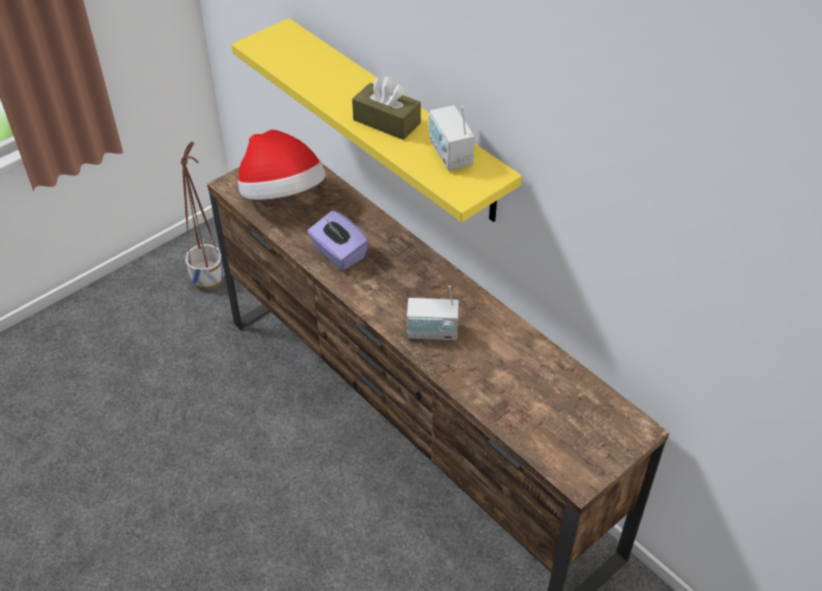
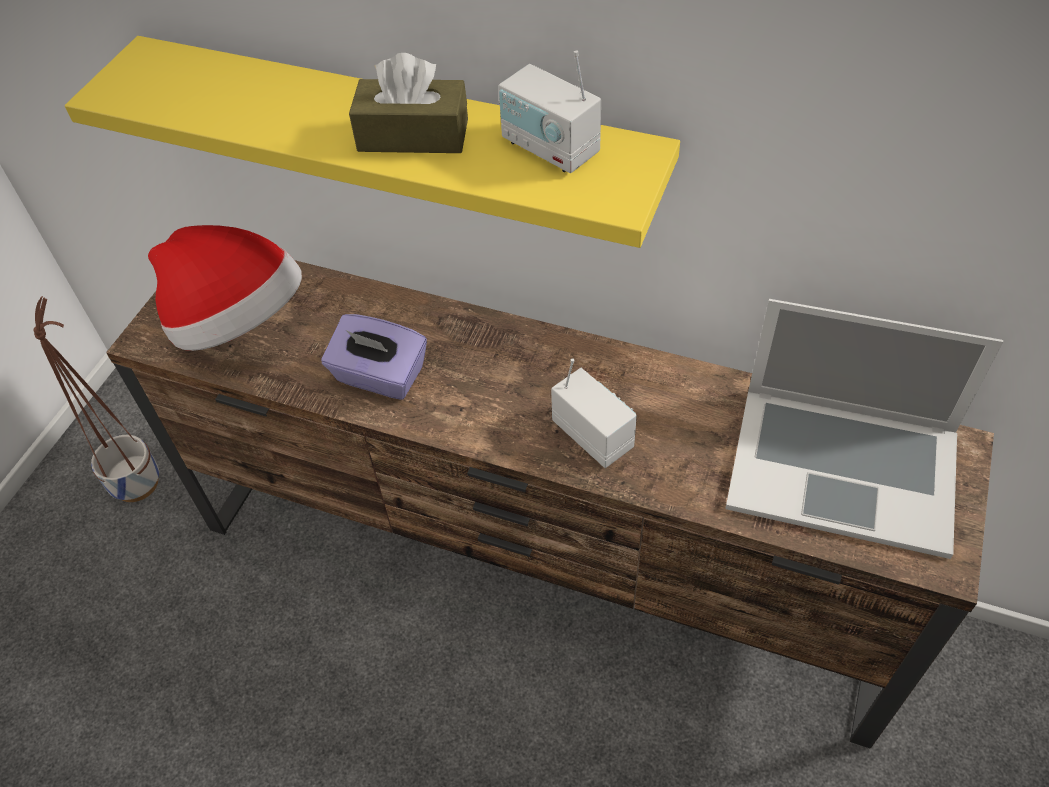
camera: 25 degrees left, 5 degrees up
radio [407,286,459,341] -> radio turned 105 degrees counterclockwise [551,358,637,468]
none -> laptop [725,299,1003,559]

